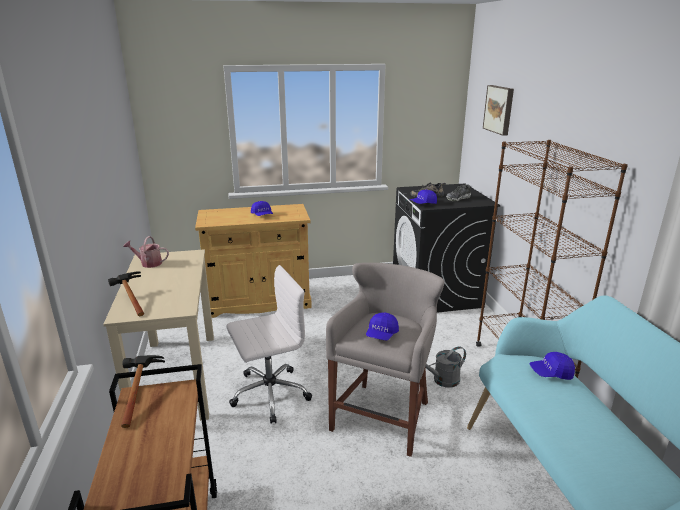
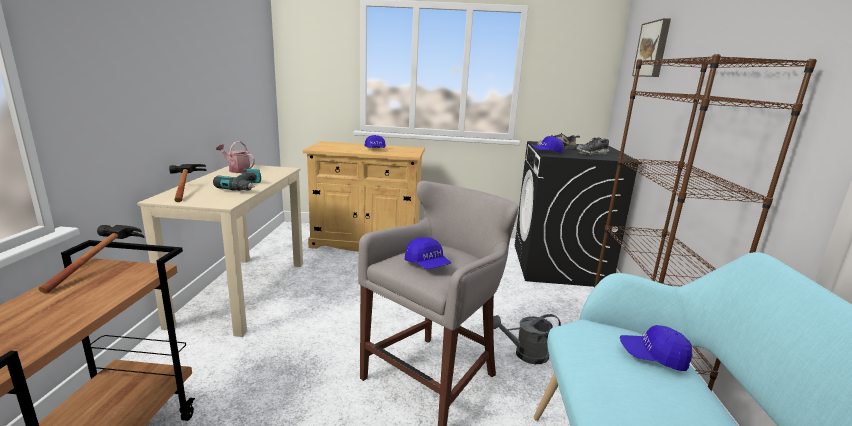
camera: 15 degrees right, 5 degrees down
white office chair [226,265,312,424] -> none
blue cap [366,313,399,340] -> blue cap turned 75 degrees counterclockwise [405,237,451,269]
none -> power drill [213,168,261,191]

